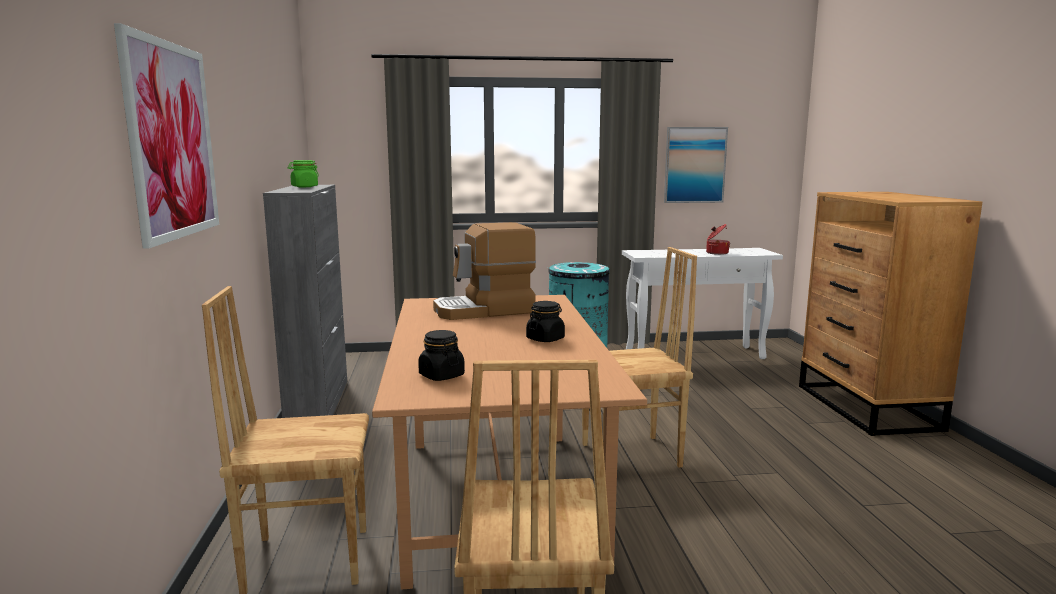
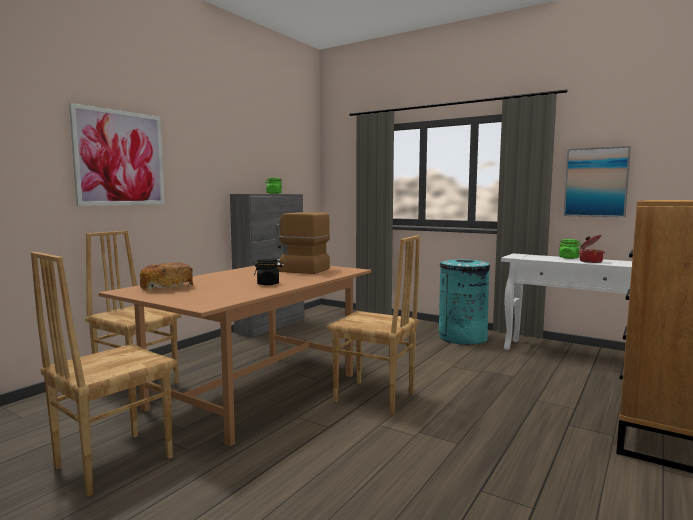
camera: 40 degrees right, 5 degrees down
black jar [418,330,465,381] -> bread [140,263,193,291]
none -> green jar [558,239,582,259]

